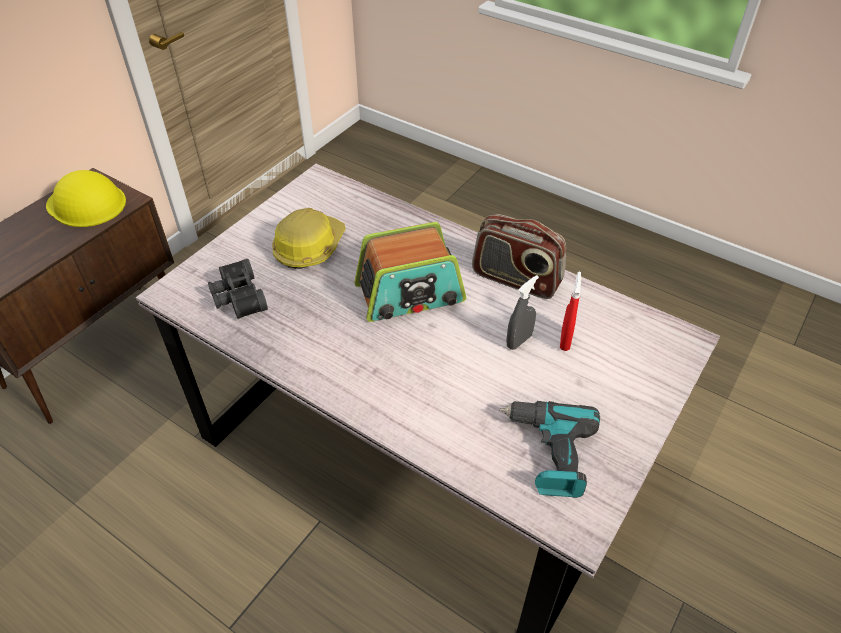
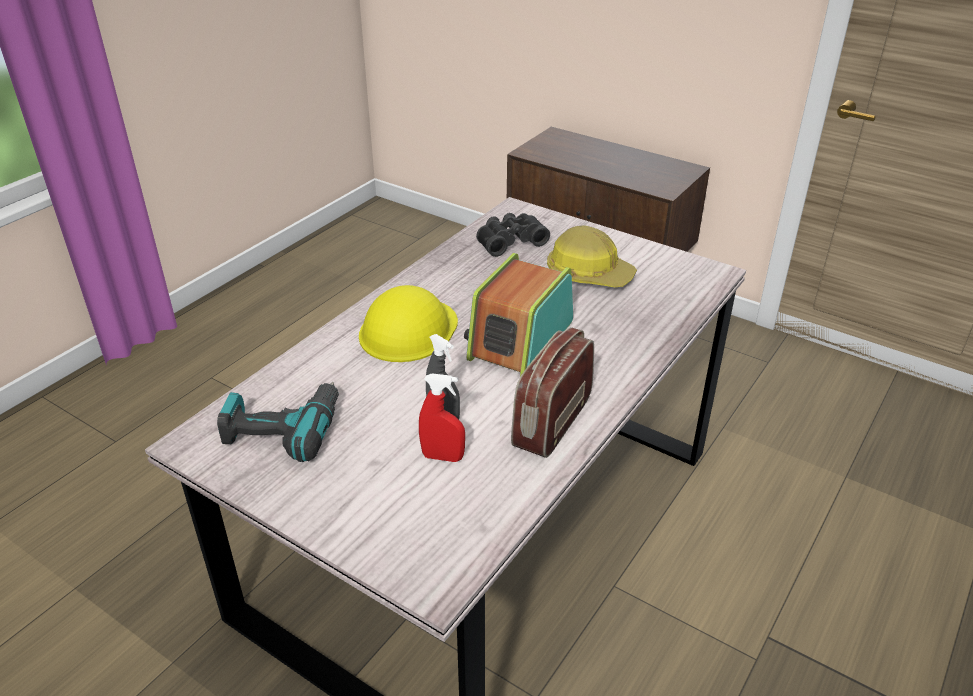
camera: 90 degrees right, 10 degrees down
yellow hard hat [46,170,126,227] -> yellow hard hat moved to [359,285,458,362]
radio [354,222,466,322] -> radio turned 45 degrees clockwise [464,253,573,377]

